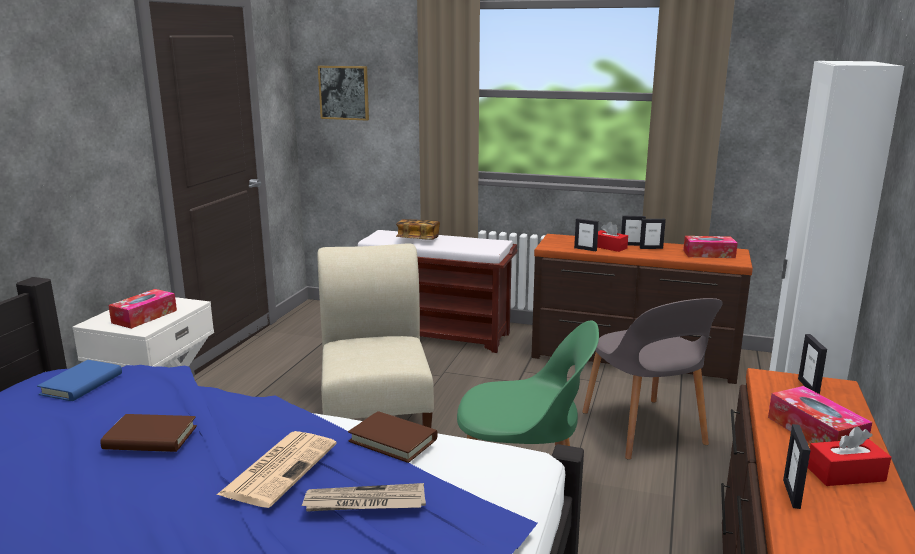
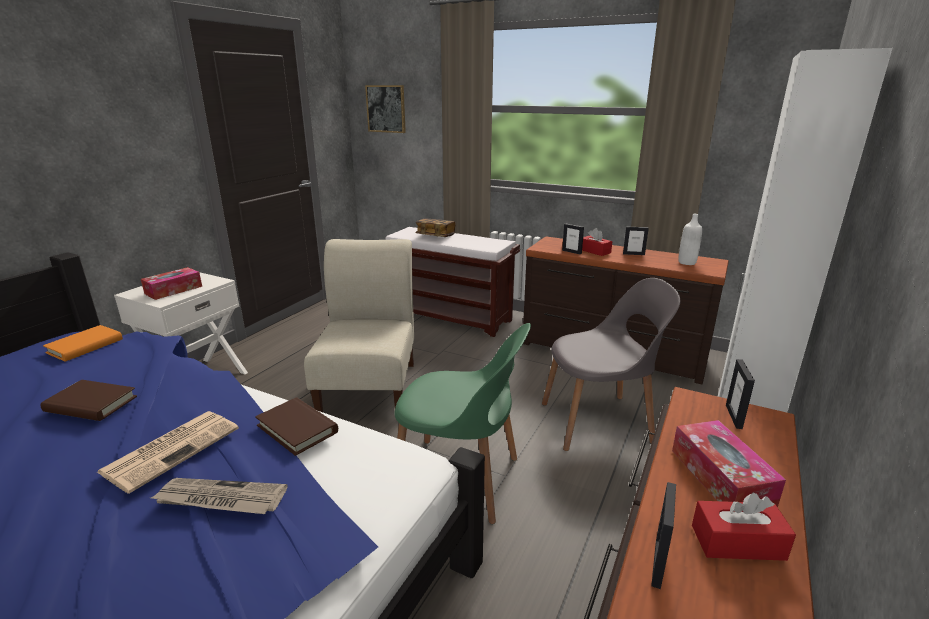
camera: 10 degrees right, 5 degrees up
blue book [37,360,122,401] -> orange book [43,325,123,362]
grey chair [582,298,723,460] -> grey chair turned 90 degrees counterclockwise [542,278,680,451]
picture frame [621,215,646,246] -> none
tissue box [683,236,738,258] -> white bottle [679,214,702,265]

